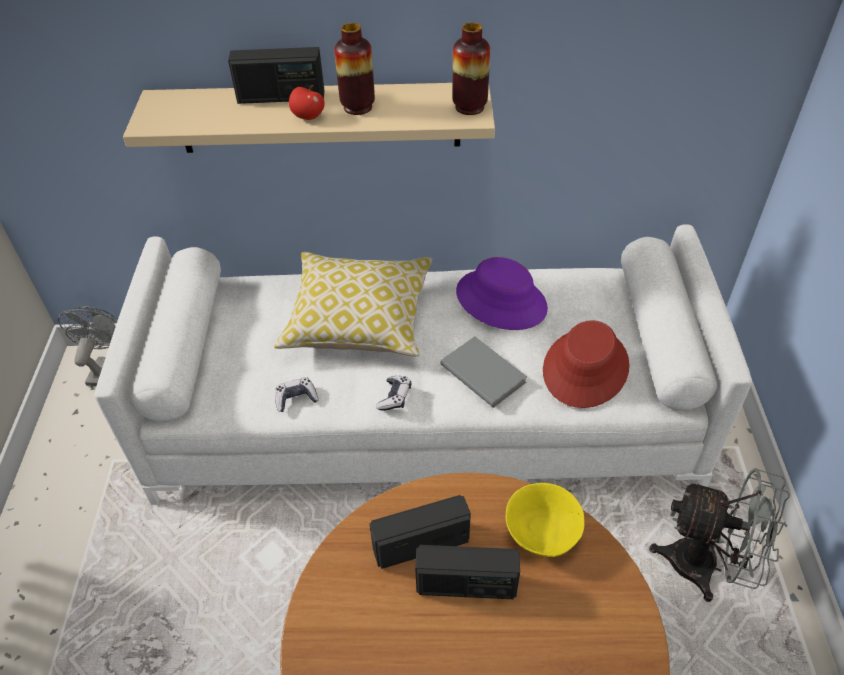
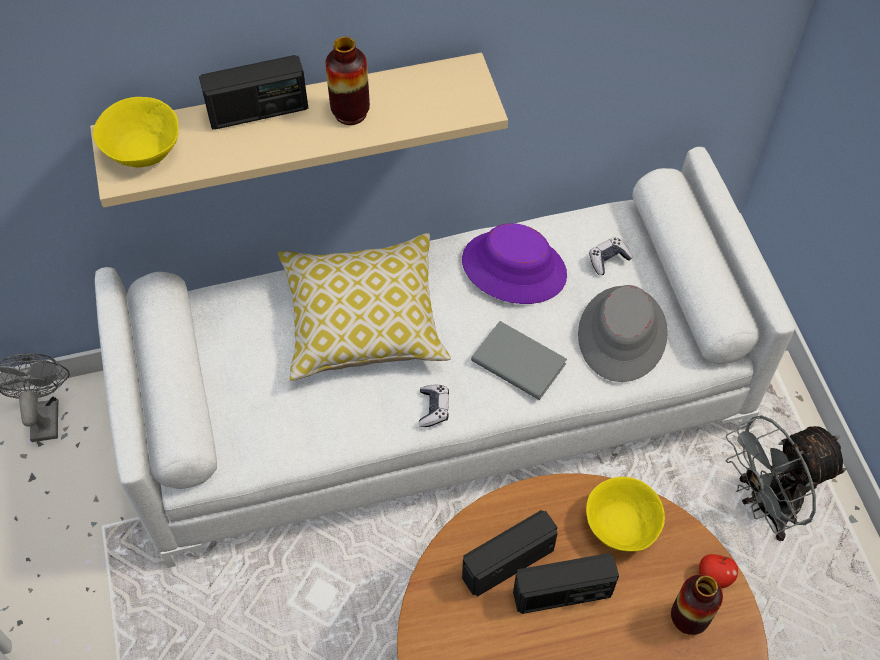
camera: 15 degrees left, 10 degrees up
game controller [275,377,319,412] -> game controller moved to [589,237,633,275]
apple [289,85,325,120] -> apple moved to [699,554,738,588]
vase [452,22,490,115] -> vase moved to [671,575,723,635]
red hat [543,320,629,408] -> grey hat [578,285,668,382]
grey fan [649,468,790,602] -> grey fan turned 150 degrees clockwise [726,415,847,541]
none -> yellow bowl [93,97,179,168]

